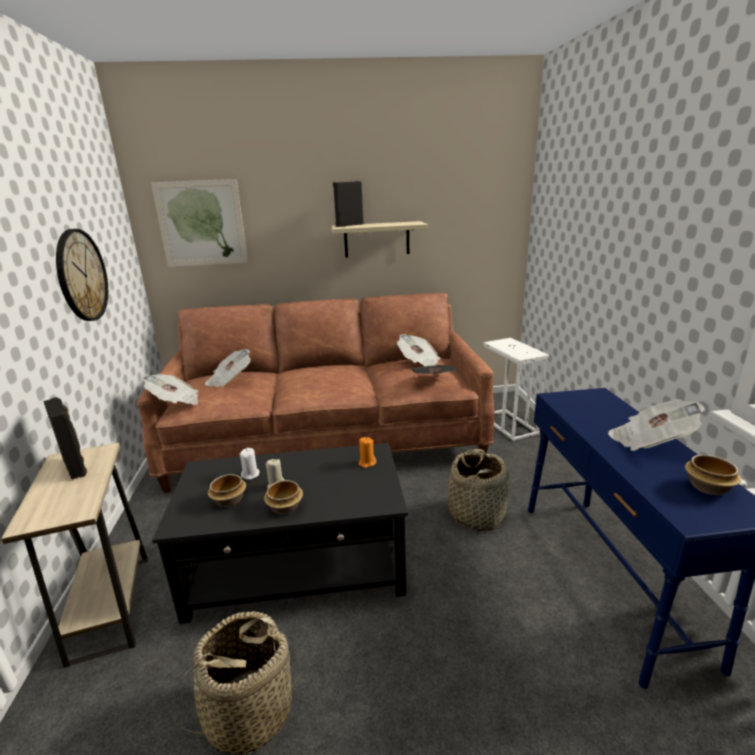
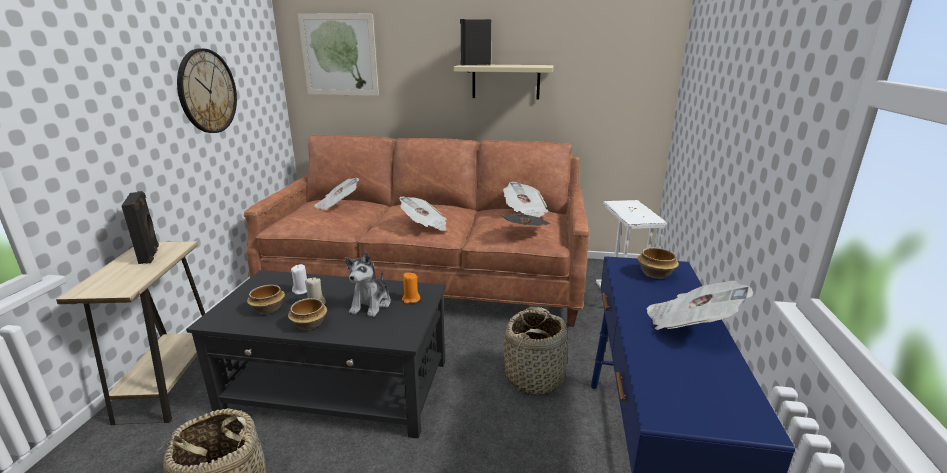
camera: 15 degrees right, 0 degrees up
newspaper [142,374,198,405] -> newspaper moved to [399,196,447,231]
bowl [685,455,741,495] -> bowl moved to [637,247,679,279]
none -> plush toy [345,252,391,317]

